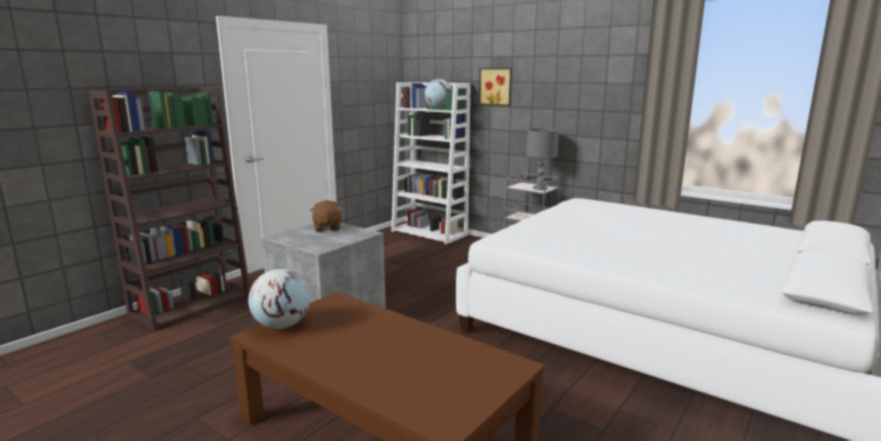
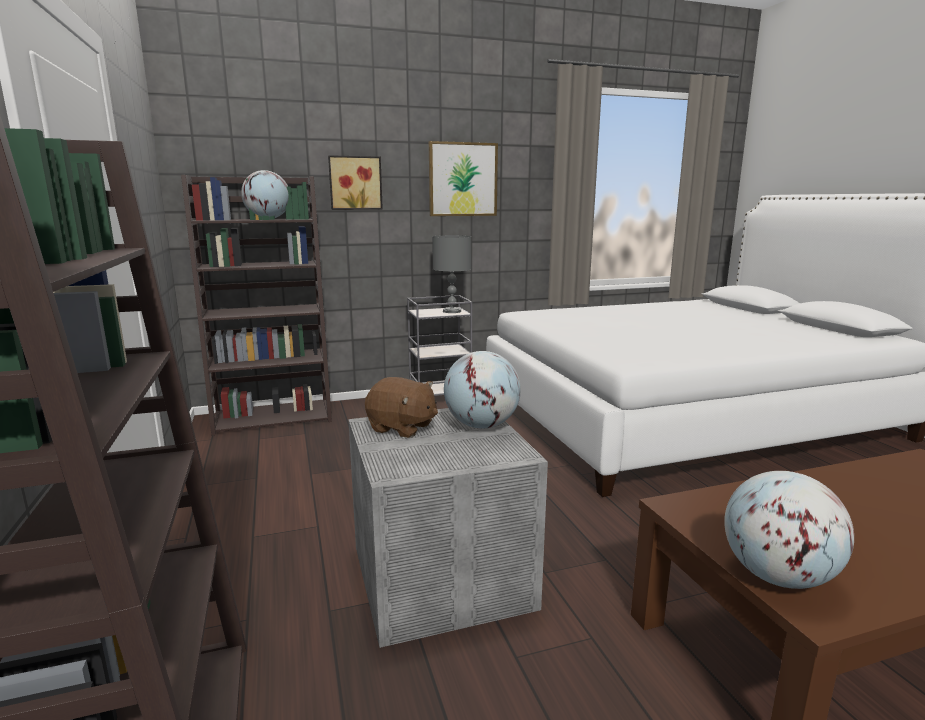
camera: 55 degrees left, 0 degrees up
white bookcase [391,82,471,244] -> brown bookcase [181,175,332,435]
none -> picture [429,141,498,216]
none -> globe [444,351,521,428]

